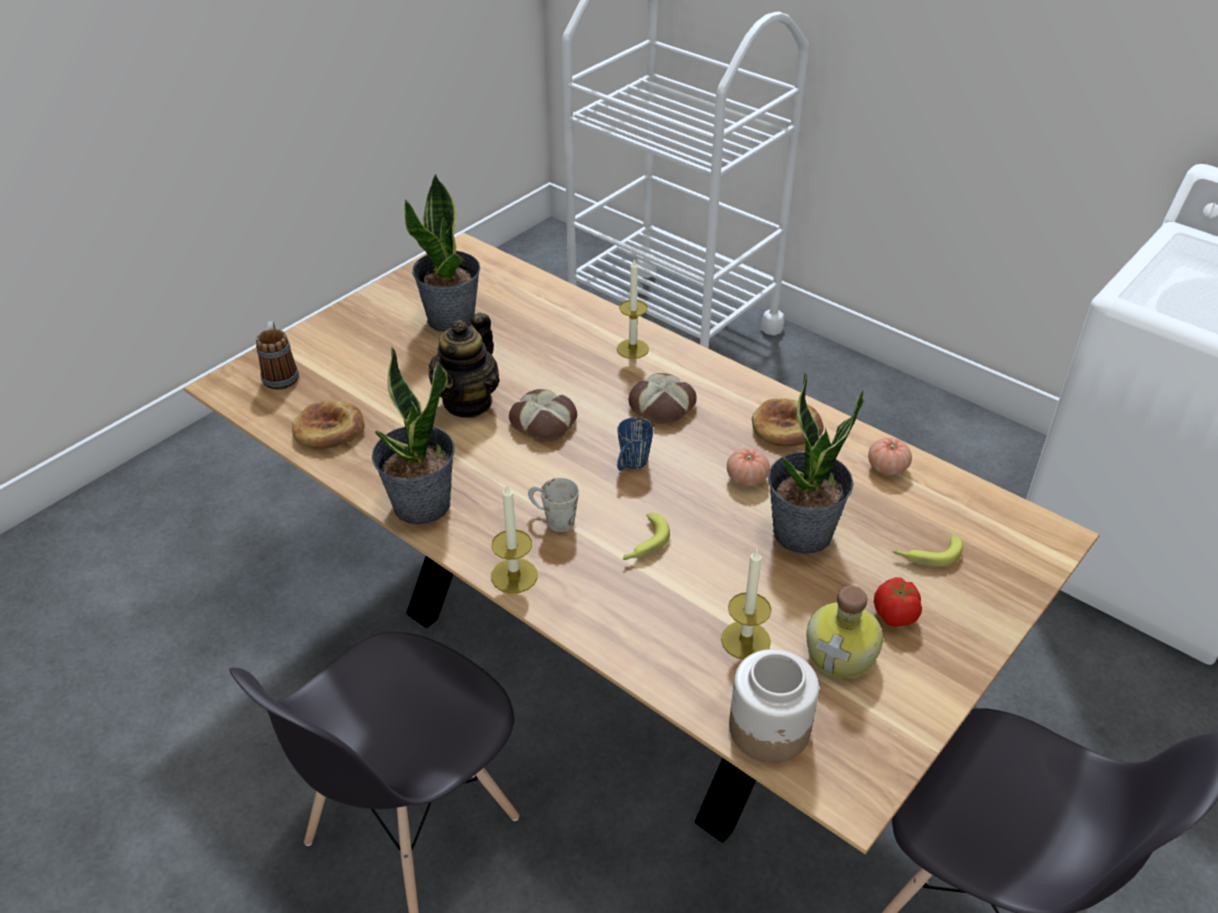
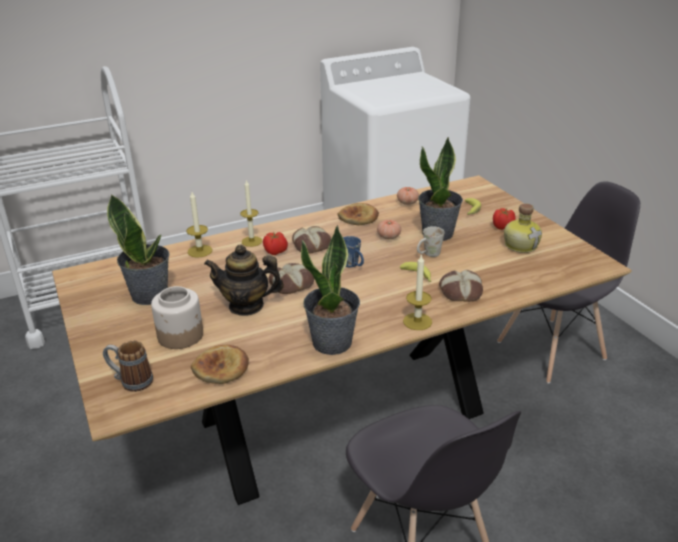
camera: 65 degrees left, 10 degrees down
teapot [429,313,500,418] -> teapot turned 135 degrees clockwise [204,245,284,316]
white mug [528,478,579,532] -> white mug moved to [417,226,445,257]
candle [721,549,772,660] -> candle moved to [186,192,212,258]
jar [729,649,819,763] -> jar moved to [151,286,203,349]
none -> tomato [263,232,288,255]
none -> bread [439,270,483,302]

